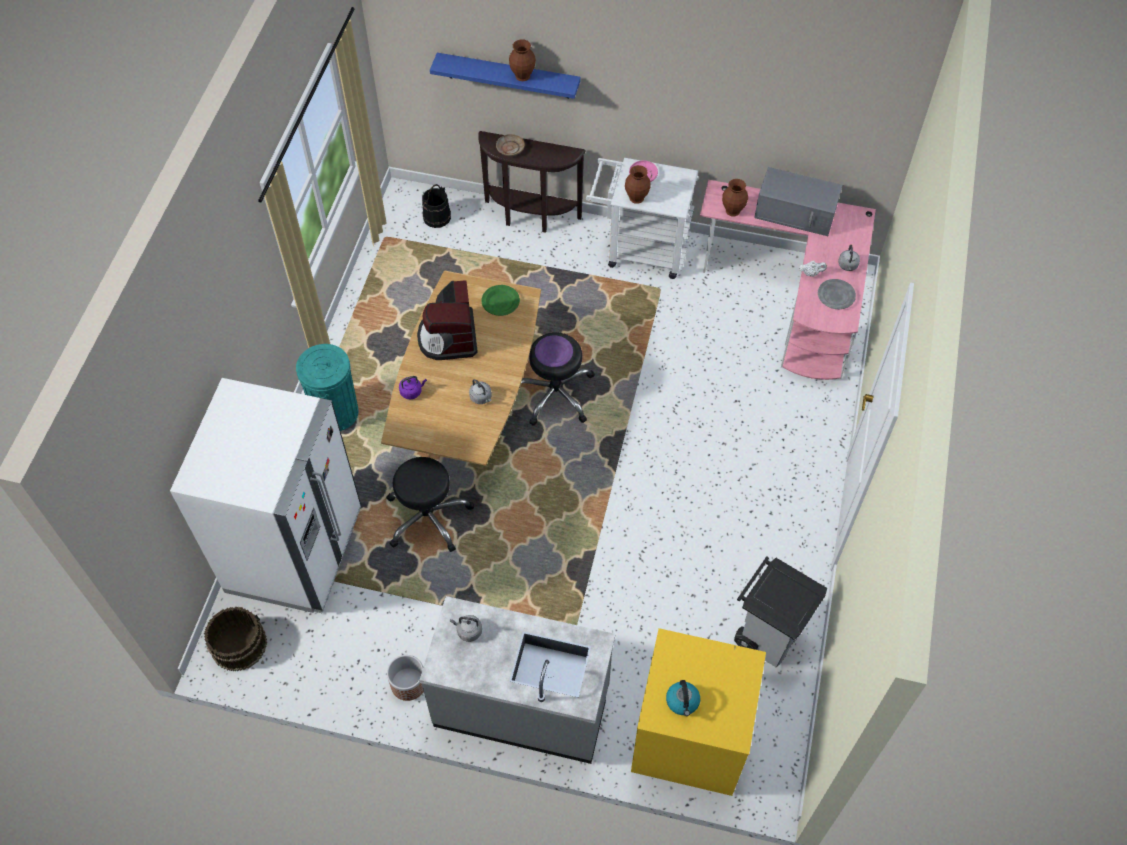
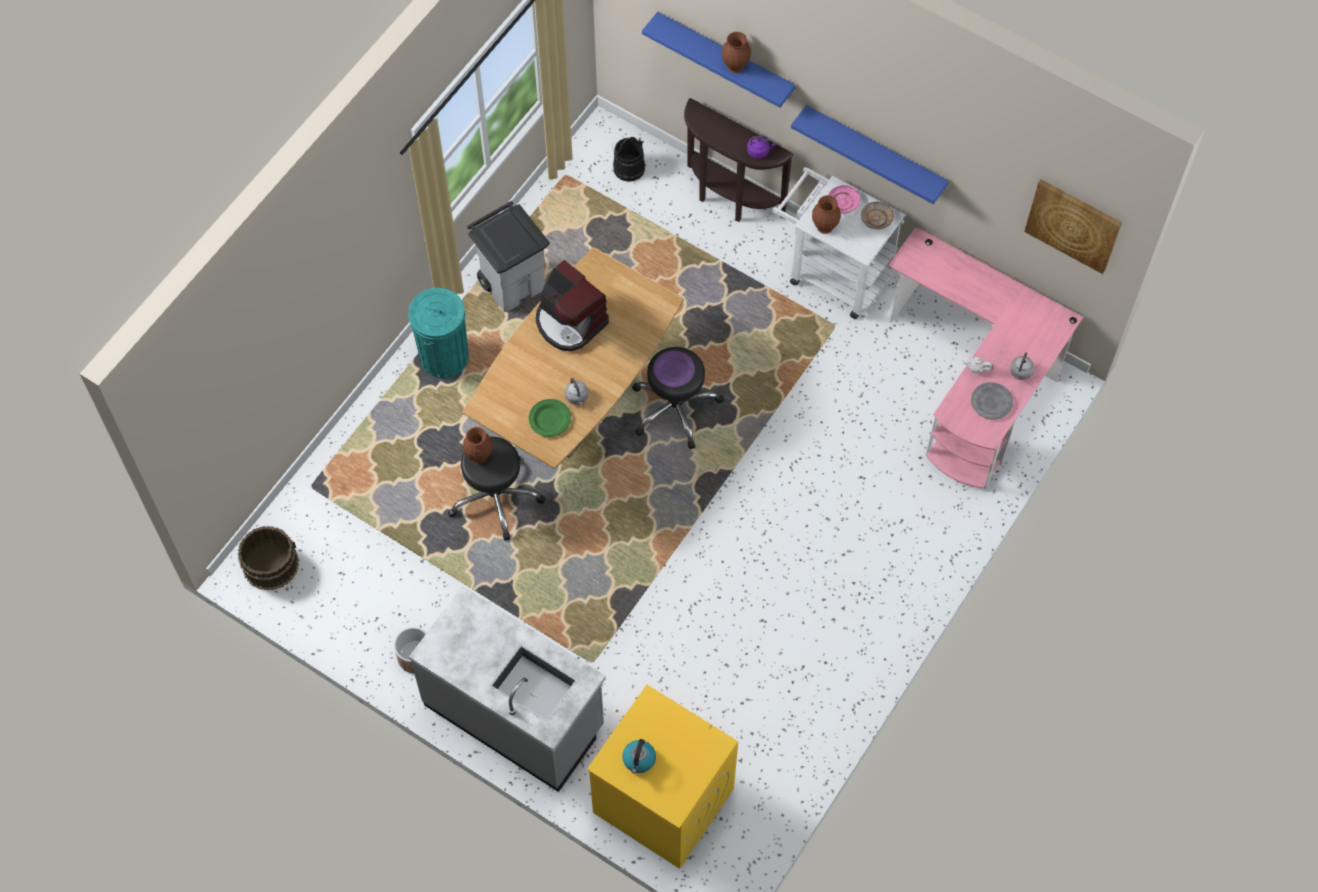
camera: 20 degrees right, 5 degrees up
white fridge [170,378,361,613] -> none
purple kettle [399,376,427,399] -> purple kettle moved to [747,136,776,159]
coffee machine [417,280,478,360] -> coffee machine turned 60 degrees counterclockwise [536,260,609,352]
grey kettle [450,615,482,642] -> none
green plate [482,285,520,316] -> green plate moved to [529,399,571,437]
beige plate [496,134,525,156] -> beige plate moved to [861,202,894,229]
brown vase [722,179,748,216] -> brown vase moved to [463,427,493,464]
grey trash can [734,556,827,667] -> grey trash can moved to [467,201,550,312]
grey microwave [754,167,842,236] -> none
none -> blue shelf [791,105,949,204]
none -> picture [1024,179,1122,274]

